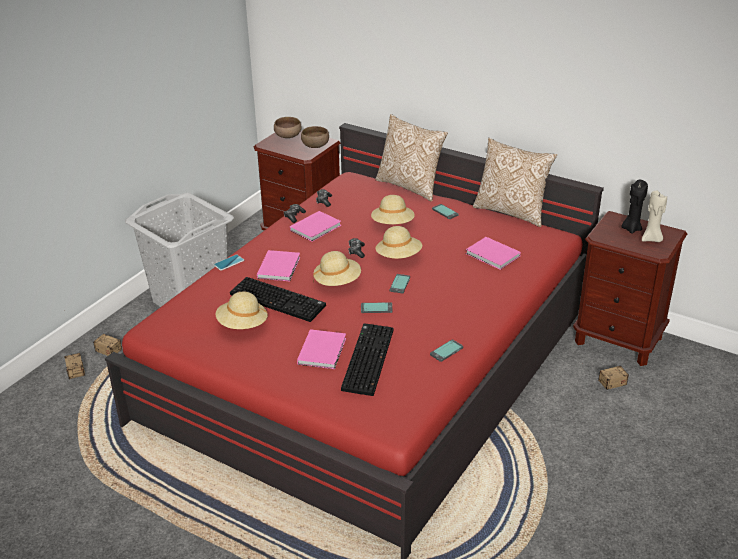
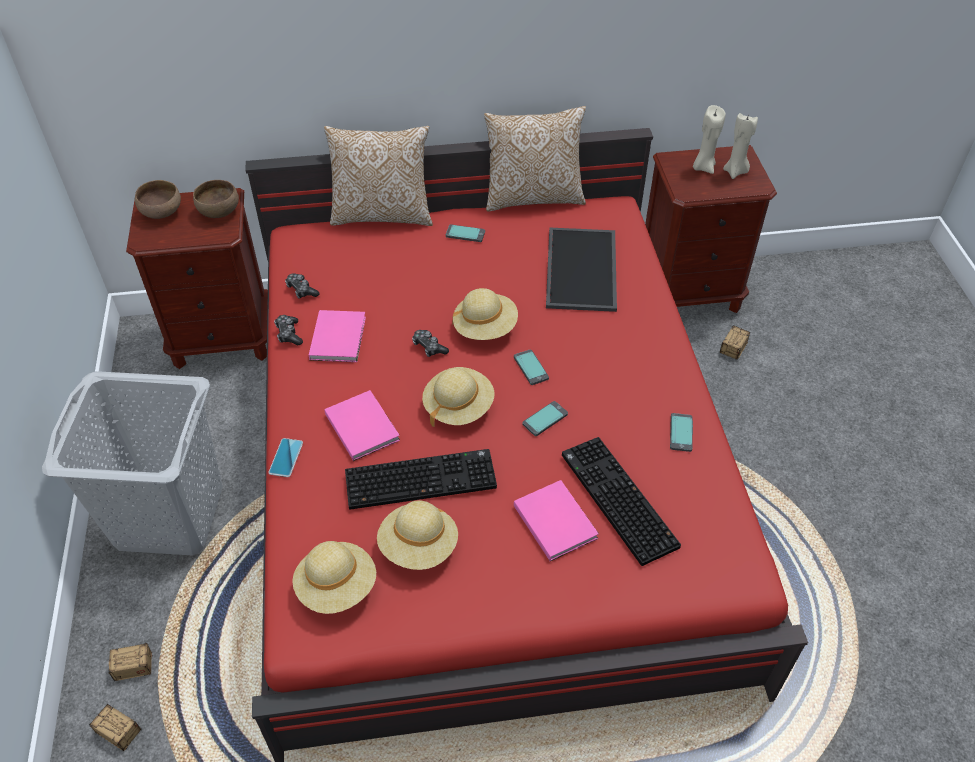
camera: 40 degrees left, 15 degrees up
beige hat [371,195,415,224] -> beige hat moved to [292,541,376,614]
pink book [466,237,521,270] -> tray [546,227,617,312]
black candle [621,179,648,234] -> beige candle [693,105,726,174]

